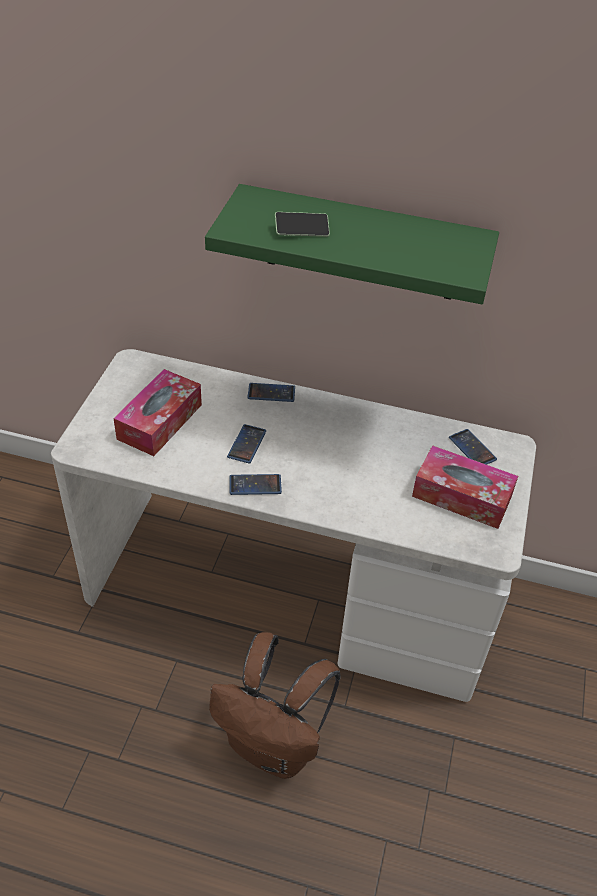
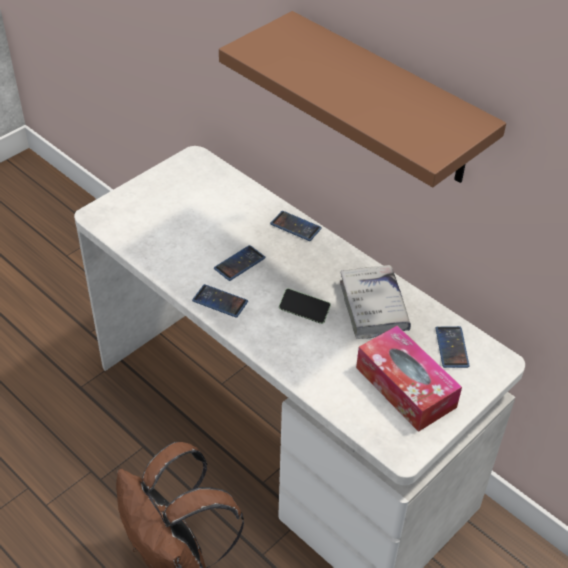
camera: 30 degrees right, 0 degrees up
tissue box [113,369,202,456] -> none
green shelf [205,184,499,304] -> brown shelf [219,11,506,187]
phone [275,212,330,237] -> phone moved to [279,288,331,324]
none -> white book [340,265,411,339]

